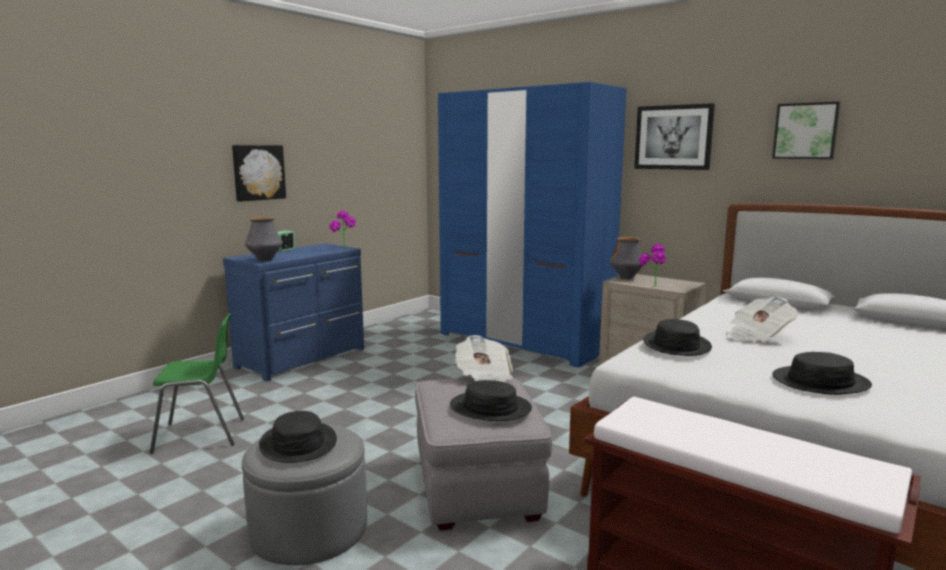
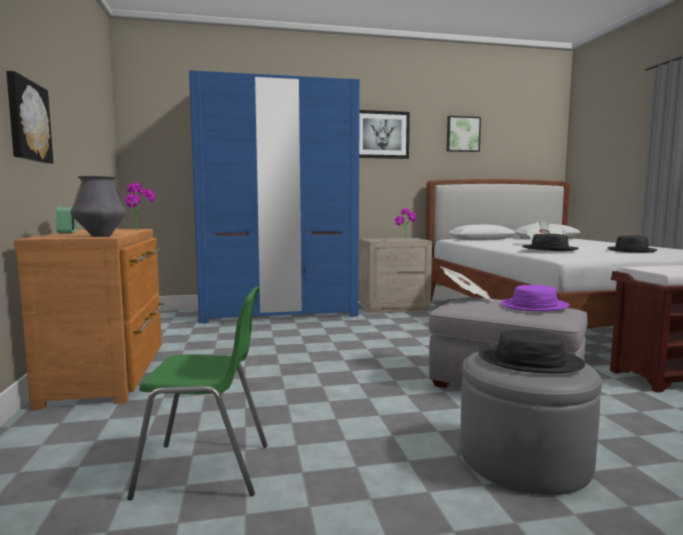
camera: 50 degrees left, 5 degrees down
green chair [150,314,244,454] -> green chair turned 60 degrees clockwise [127,287,268,500]
blue dresser [223,243,364,381] -> brown dresser [14,229,164,410]
black hat [450,380,532,421] -> purple hat [501,285,570,311]
vase [610,237,643,279] -> none

